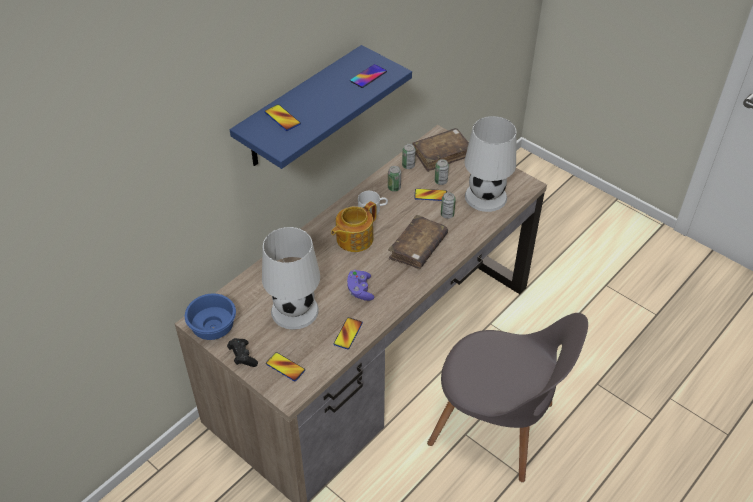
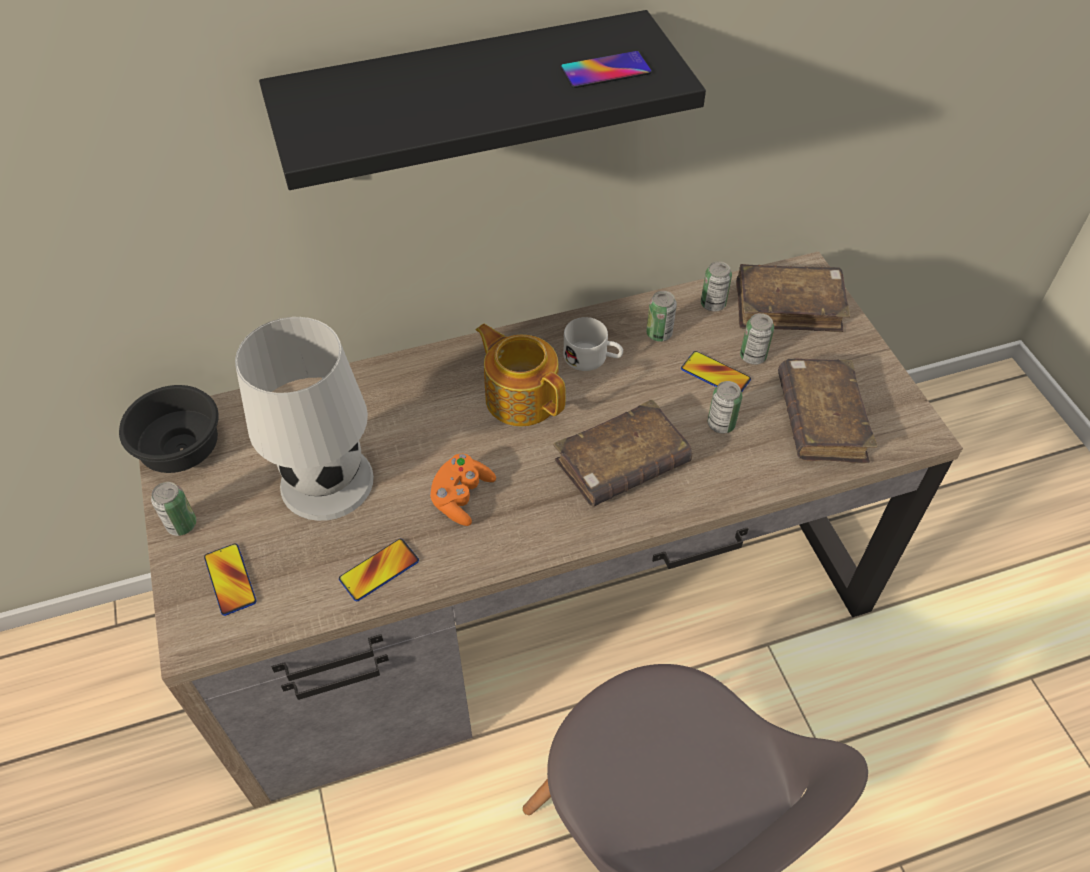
camera: 30 degrees right, 5 degrees up
blue bowl [185,294,236,340] -> black bowl [119,385,219,473]
black game controller [227,338,258,367] -> can [151,482,196,536]
blue shelf [230,45,412,169] -> black shelf [259,10,706,190]
phone [264,104,301,131] -> none
teapot [331,201,377,252] -> teapot turned 60 degrees clockwise [476,324,566,426]
purple game controller [347,270,374,301] -> orange game controller [429,453,496,526]
white table lamp [464,116,516,212] -> brown book [778,359,878,463]

